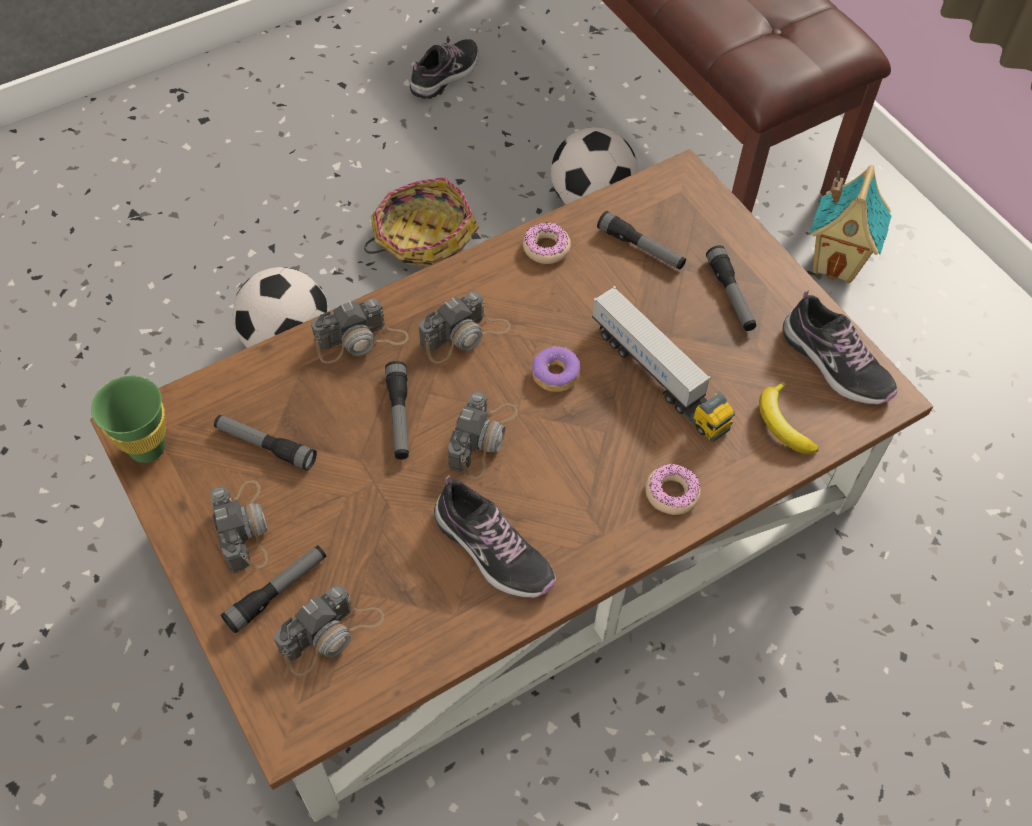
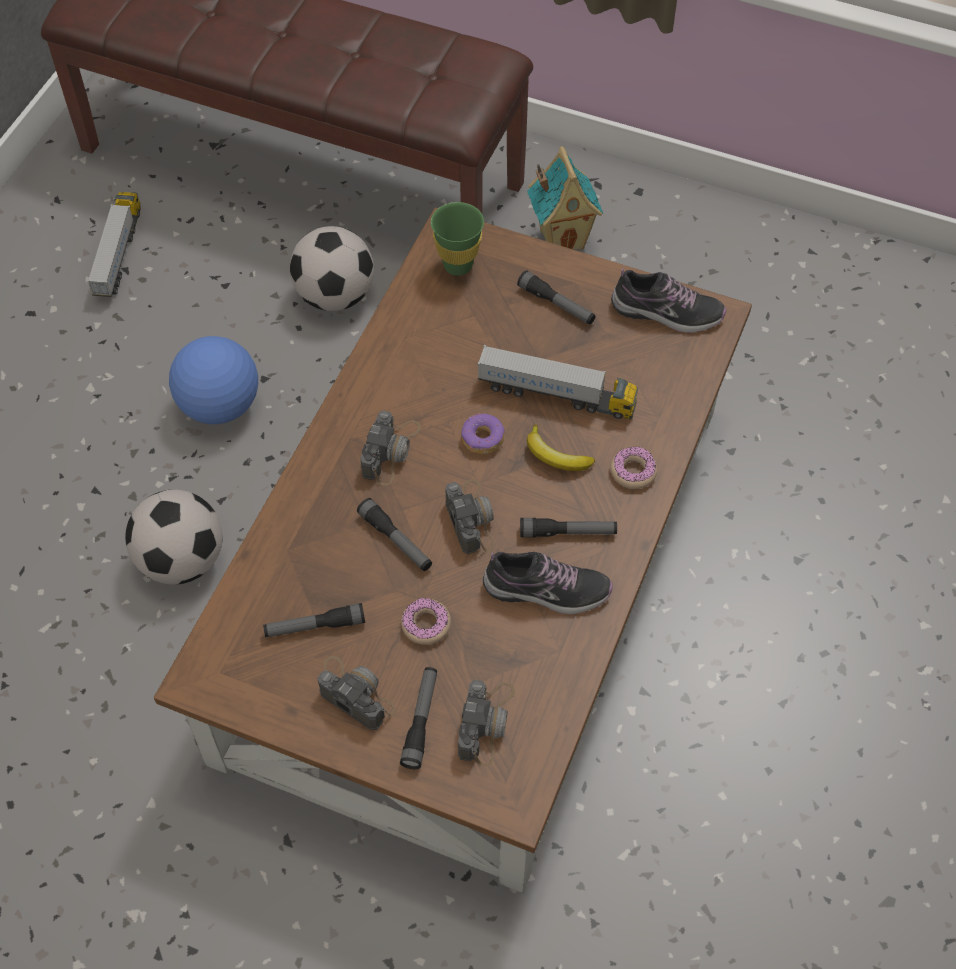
camera: 35 degrees left, 0 degrees up
green cup [91,375,166,463] -> green cup moved to [431,202,484,276]
camera [311,299,409,363] -> none
basket [364,177,479,267] -> football [169,336,258,424]
shoe [410,39,479,99] -> toy truck [87,192,141,297]
donut [523,223,571,264] -> donut moved to [401,598,451,645]
flashlight [597,211,686,270] -> flashlight moved to [520,518,617,537]
banana [759,382,819,454] -> banana moved to [527,424,595,471]

